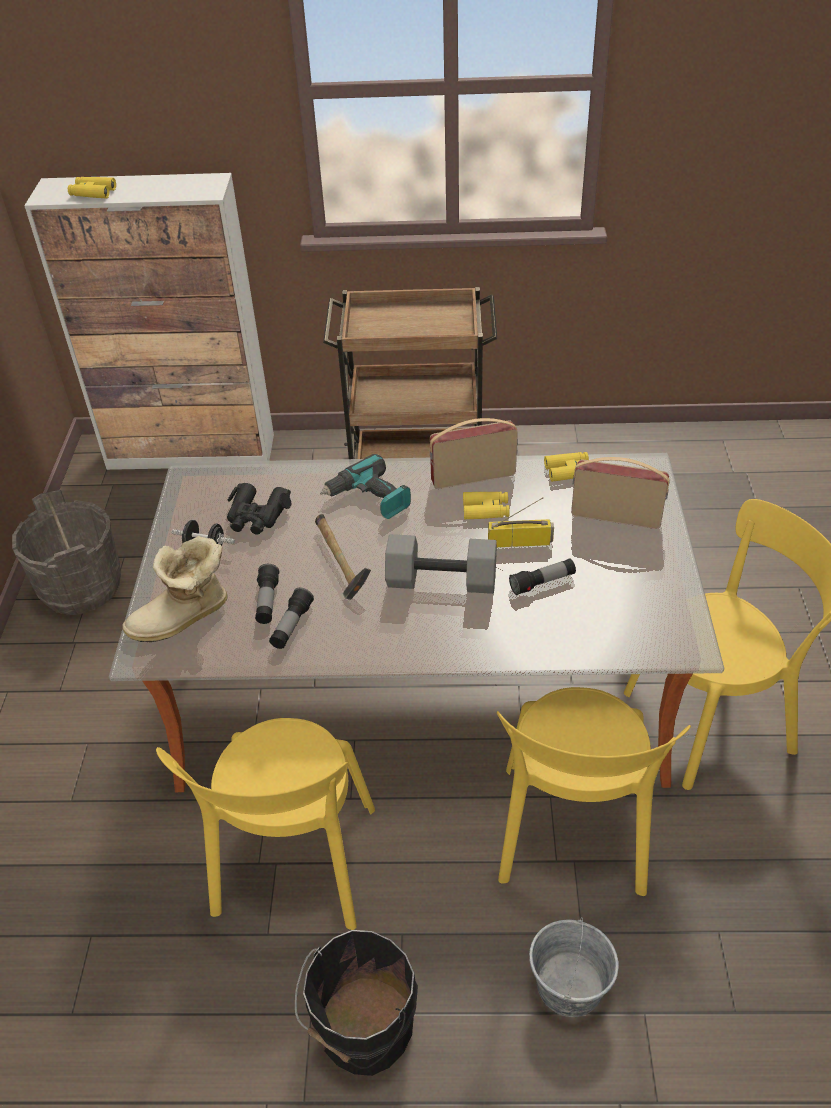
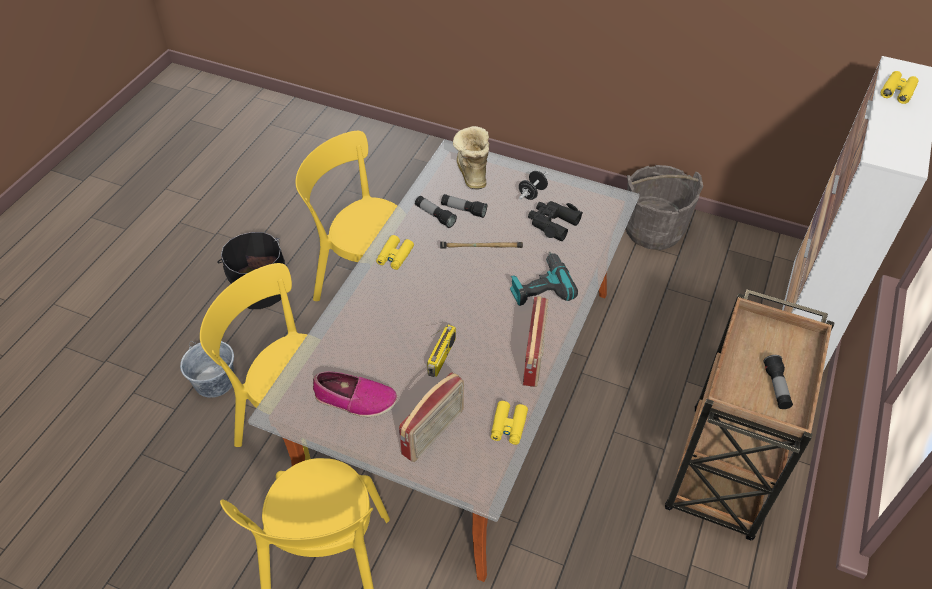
camera: 110 degrees right, 5 degrees up
grey dumbbell [385,534,497,594] -> none
yellow binoculars [463,492,510,519] -> yellow binoculars moved to [376,235,414,270]
flashlight [509,558,576,595] -> flashlight moved to [763,355,793,409]
none -> shoe [313,371,397,417]

